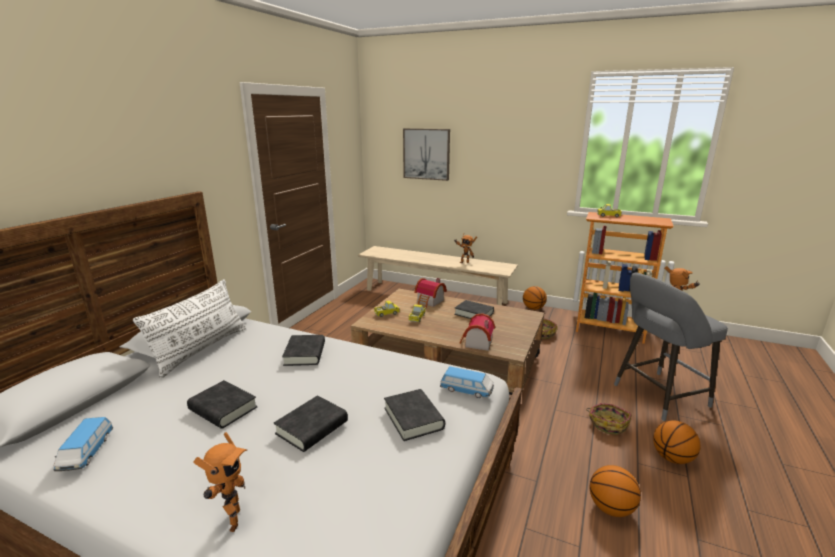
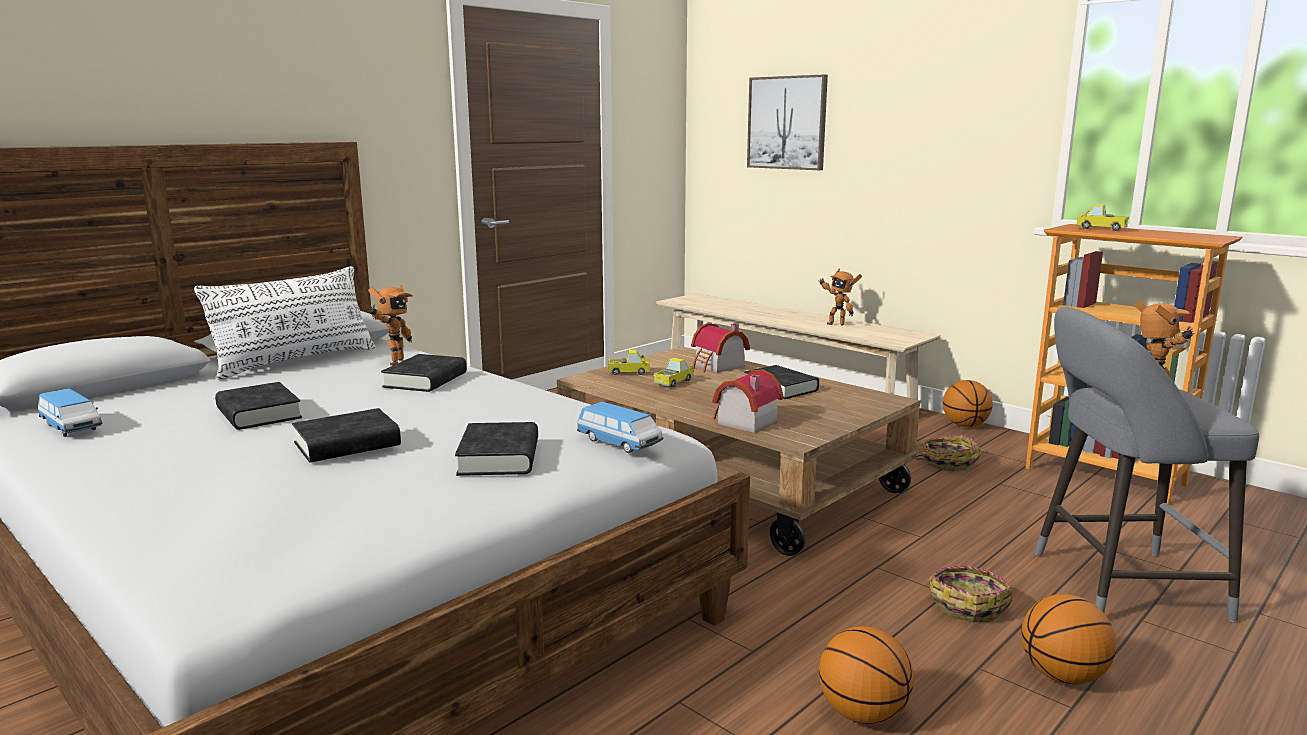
camera: 20 degrees right, 5 degrees down
toy car [54,417,113,471] -> toy car turned 60 degrees counterclockwise [38,388,102,437]
toy robot [193,432,247,532] -> toy robot moved to [368,285,413,366]

